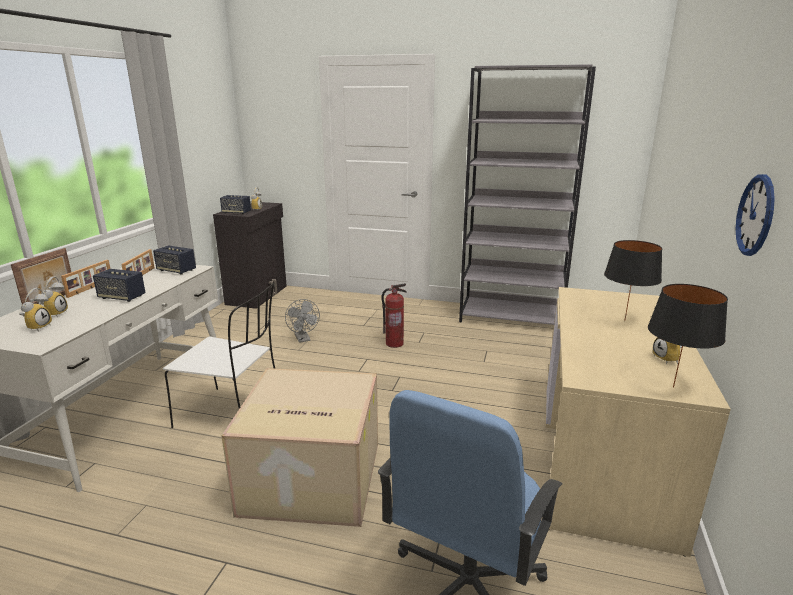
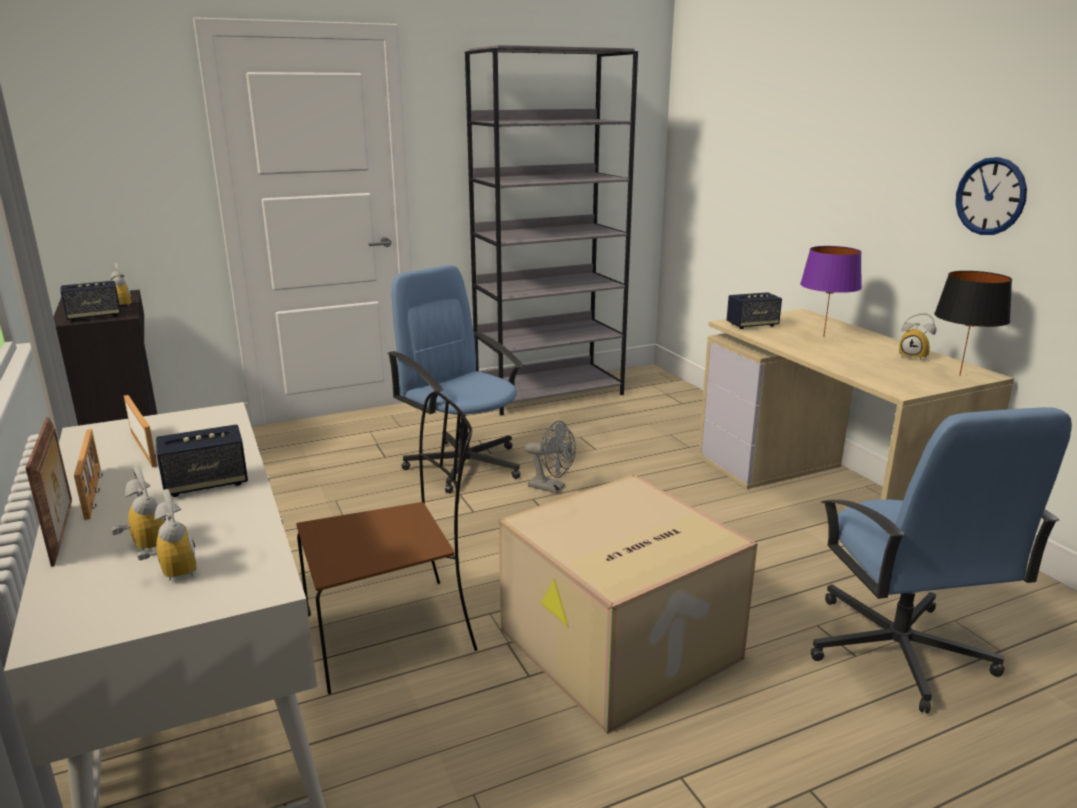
camera: 40 degrees left, 0 degrees up
speaker [153,245,196,275] -> speaker moved to [727,292,782,329]
white chair [163,283,276,428] -> brown chair [296,391,478,694]
grey fan [285,299,320,343] -> grey fan moved to [525,420,576,493]
fire extinguisher [381,283,407,348] -> blue office chair [387,265,524,494]
black table lamp [604,240,662,321] -> purple table lamp [800,246,862,337]

